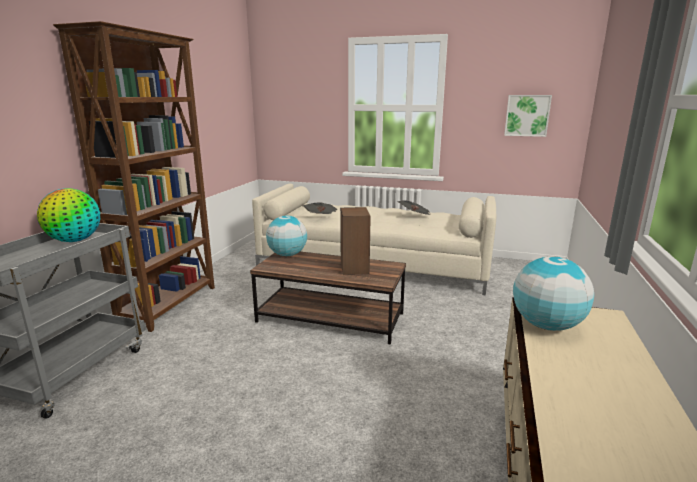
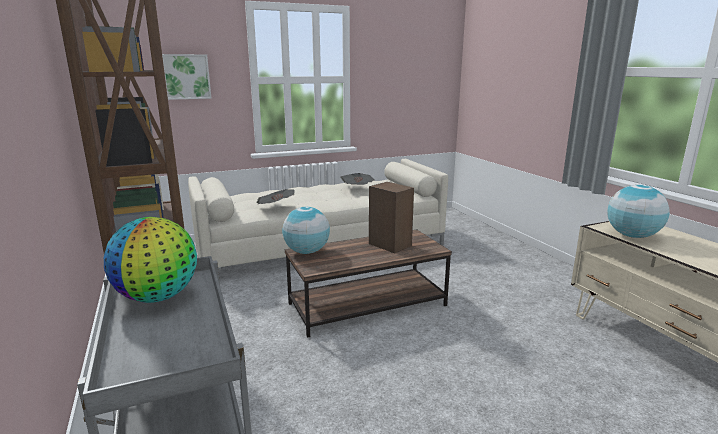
camera: 40 degrees left, 0 degrees up
picture [504,95,552,137] -> picture moved to [162,54,212,100]

